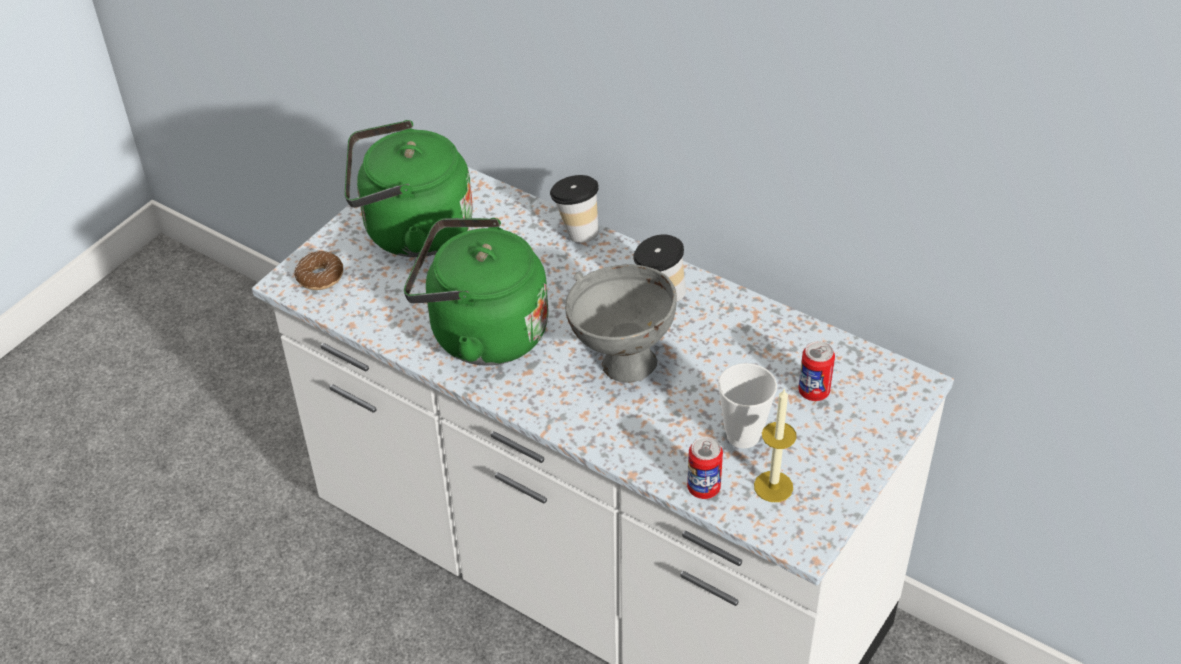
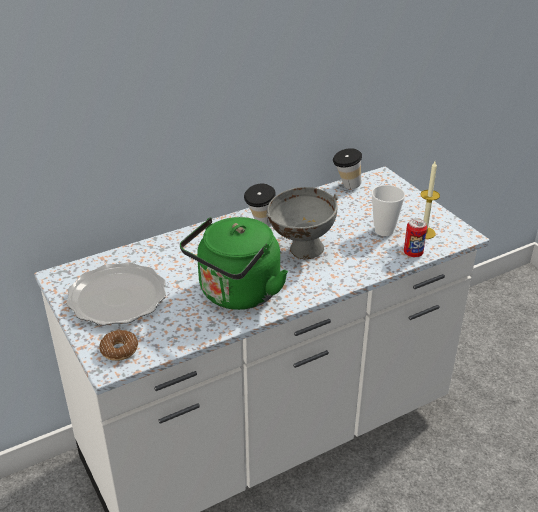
camera: 65 degrees left, 10 degrees down
green kettle [345,120,473,257] -> plate [66,262,166,325]
cup [550,175,599,243] -> cup moved to [333,148,362,189]
can [798,341,835,401] -> none

